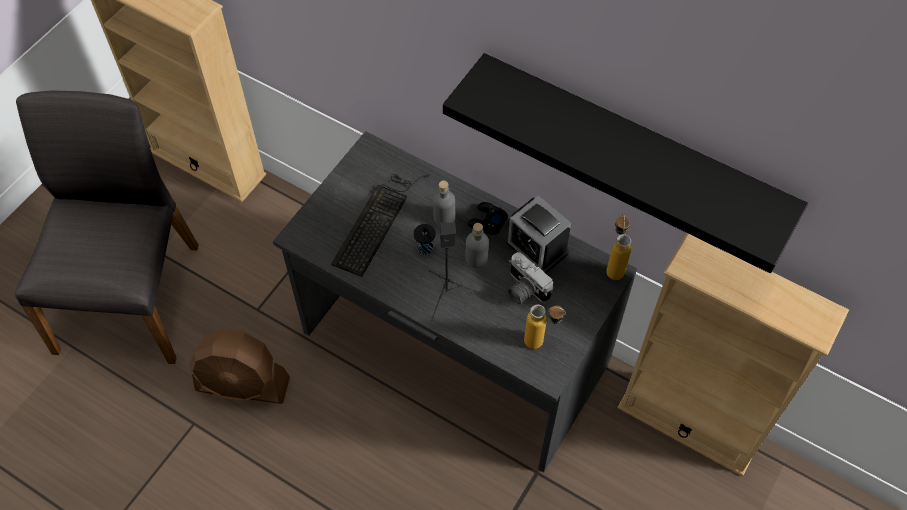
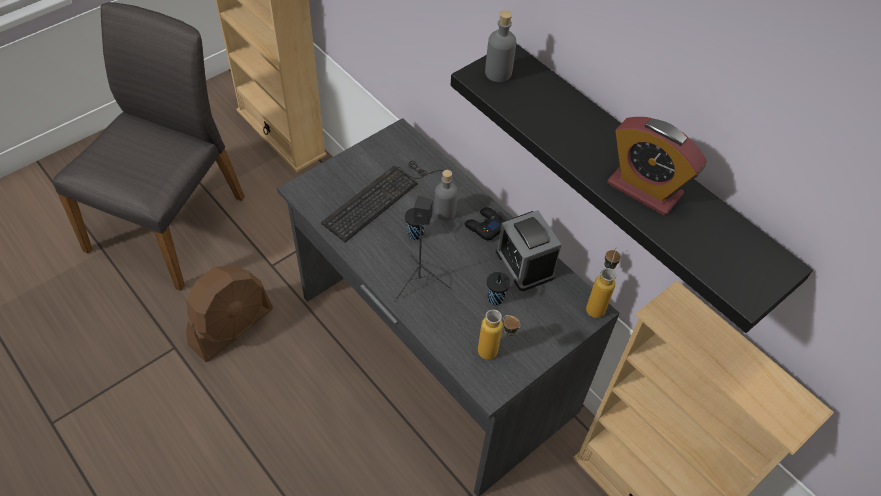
camera: 15 degrees right, 5 degrees down
brown fan [189,330,290,404] -> brown fan turned 75 degrees counterclockwise [186,265,273,362]
grey bottle [466,223,489,268] -> grey bottle moved to [485,10,517,82]
camera [507,252,553,305] -> black cup [487,272,510,305]
none -> alarm clock [607,117,707,216]

